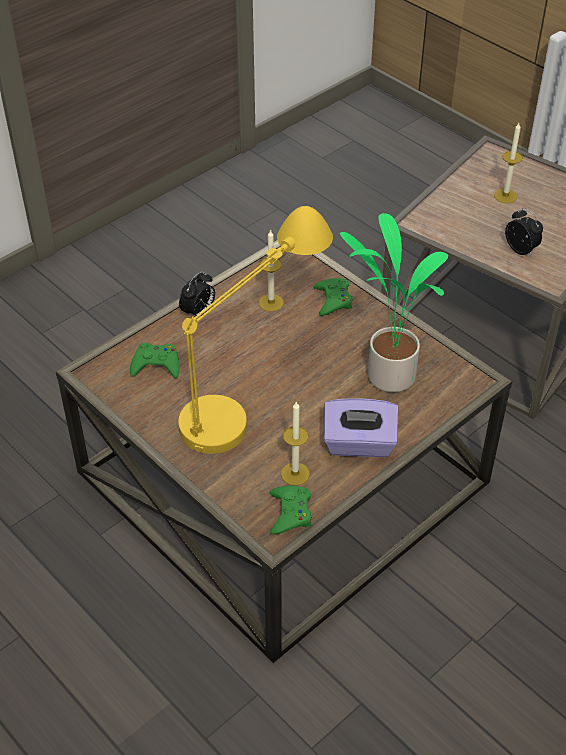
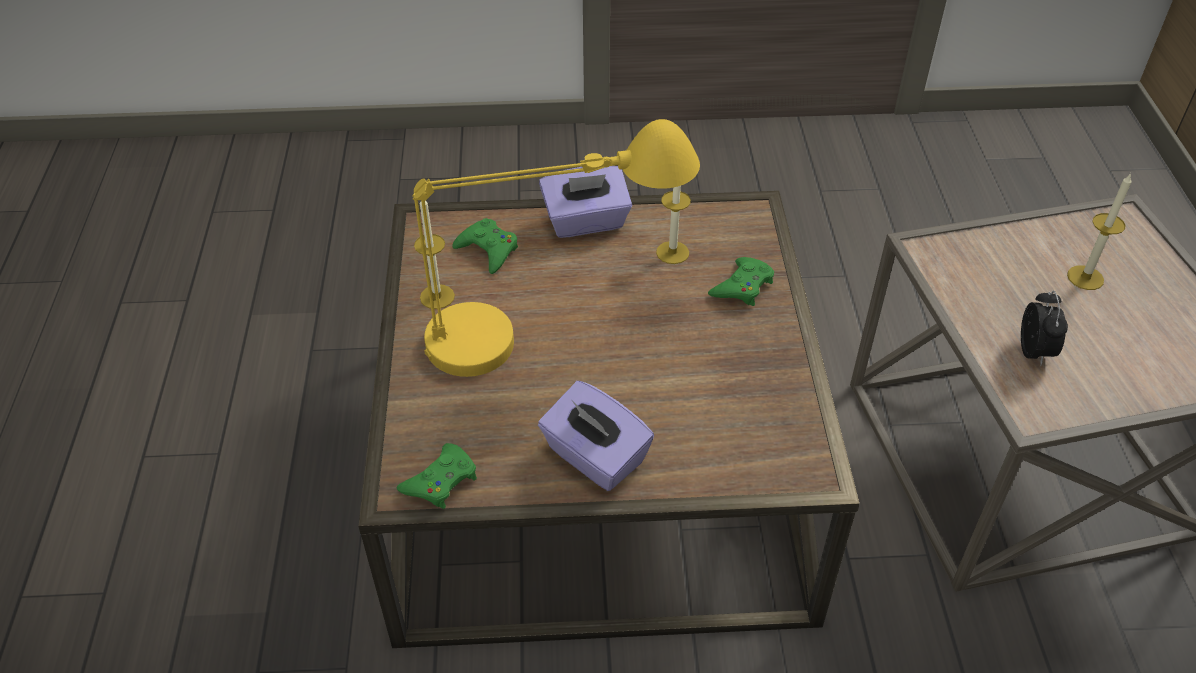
camera: 40 degrees right, 0 degrees up
alarm clock [179,271,215,316] -> purple tissue box [539,166,632,238]
candle [281,402,310,485] -> candle moved to [414,201,455,309]
potted plant [340,213,448,392] -> none

